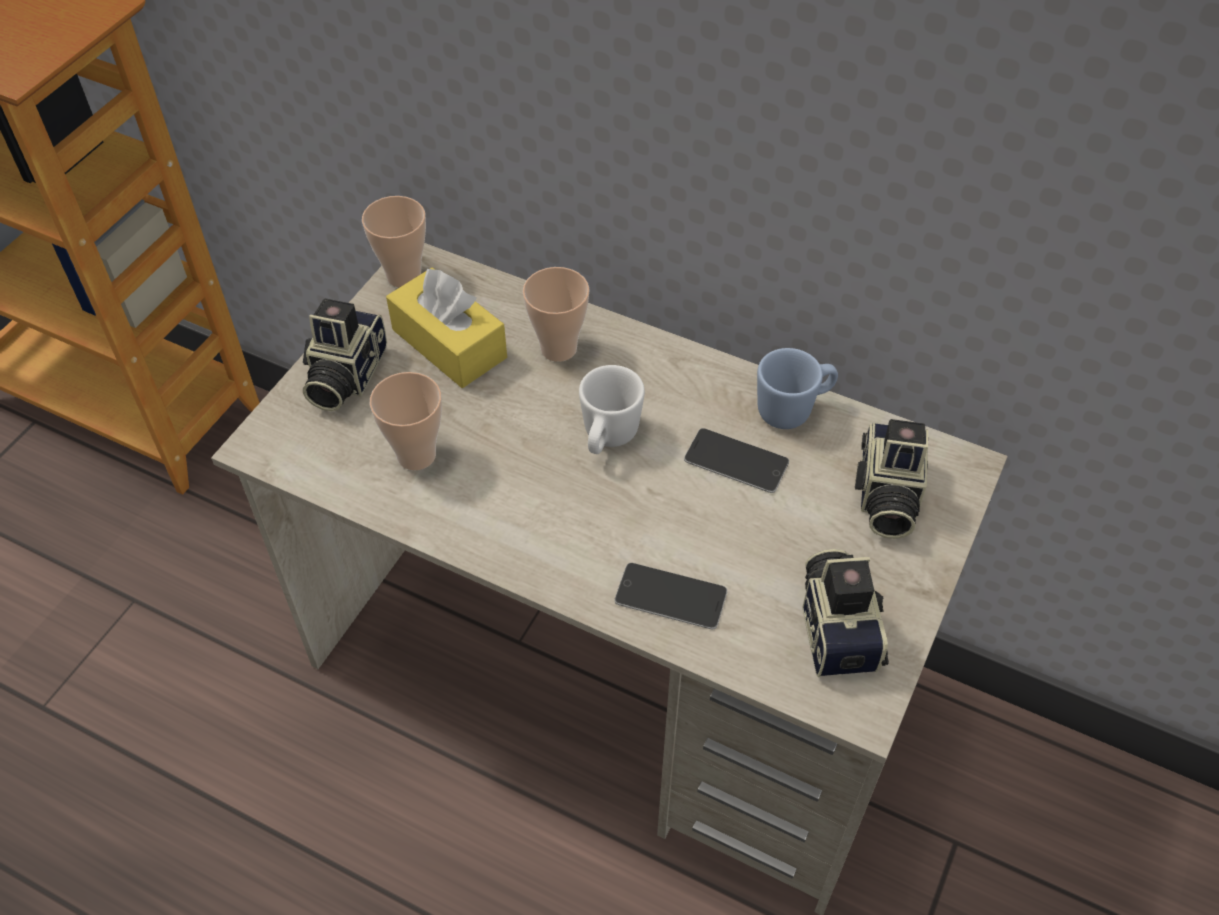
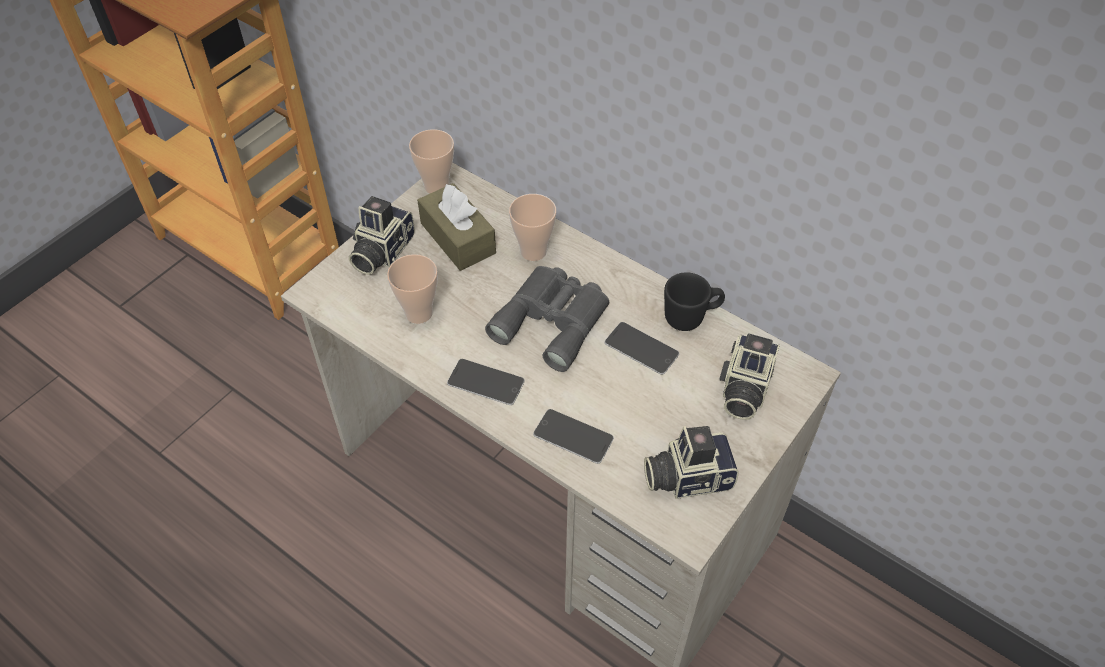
camera: 10 degrees right, 0 degrees up
yellow tissue box [386,268,507,388] -> brown tissue box [417,183,496,271]
white mug [579,365,645,454] -> grey binoculars [485,266,609,372]
blue mug [757,348,838,429] -> black mug [664,272,725,331]
camera [802,549,889,677] -> camera turned 105 degrees counterclockwise [644,426,739,499]
none -> phone [447,359,525,405]

